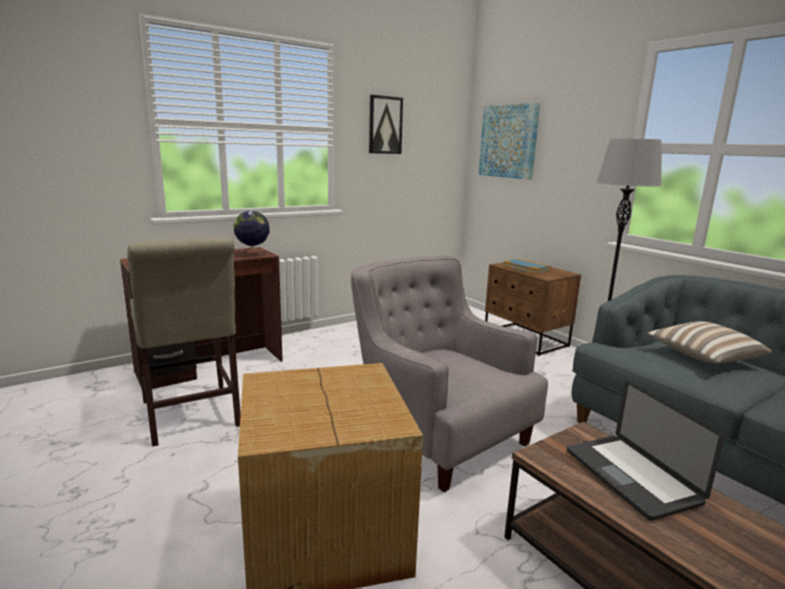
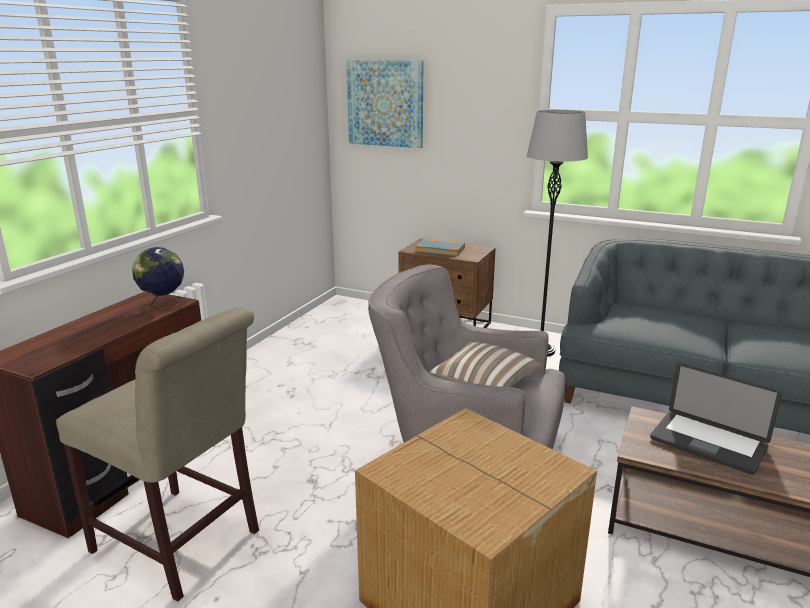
camera: 30 degrees left, 5 degrees up
picture [369,95,403,154] -> none
pillow [647,321,772,364] -> pillow moved to [429,342,542,387]

